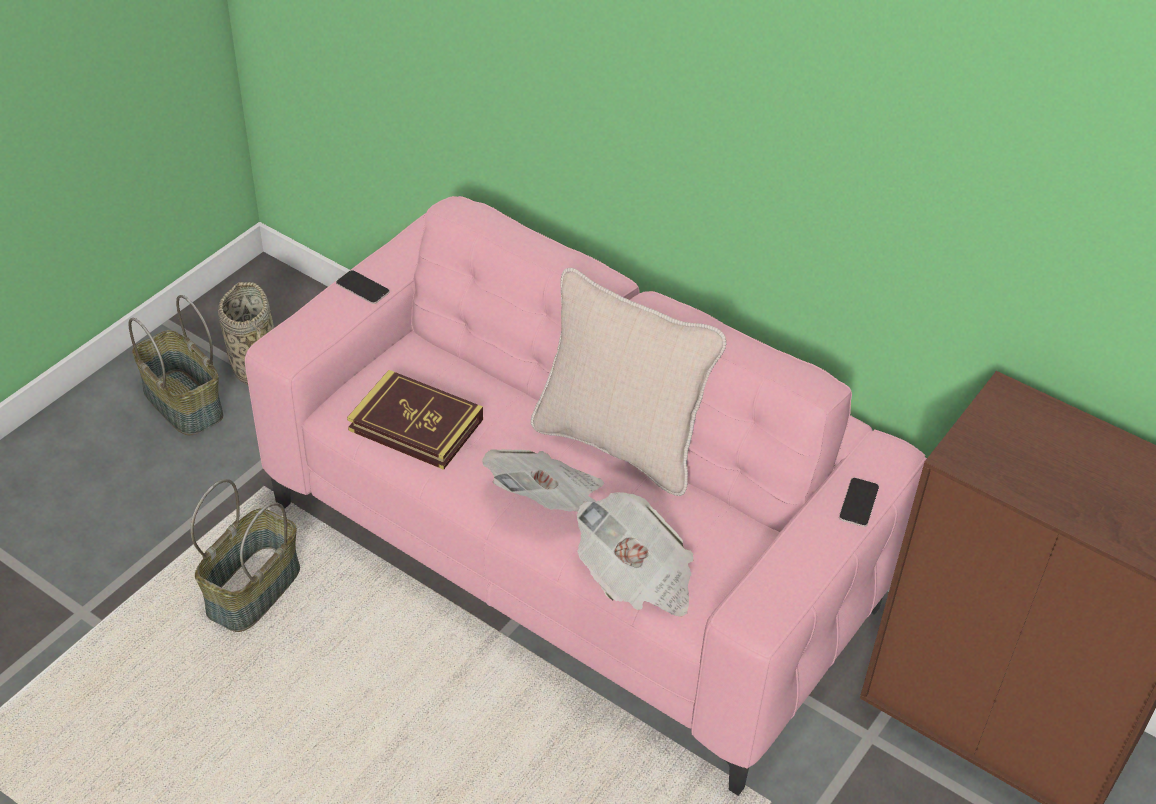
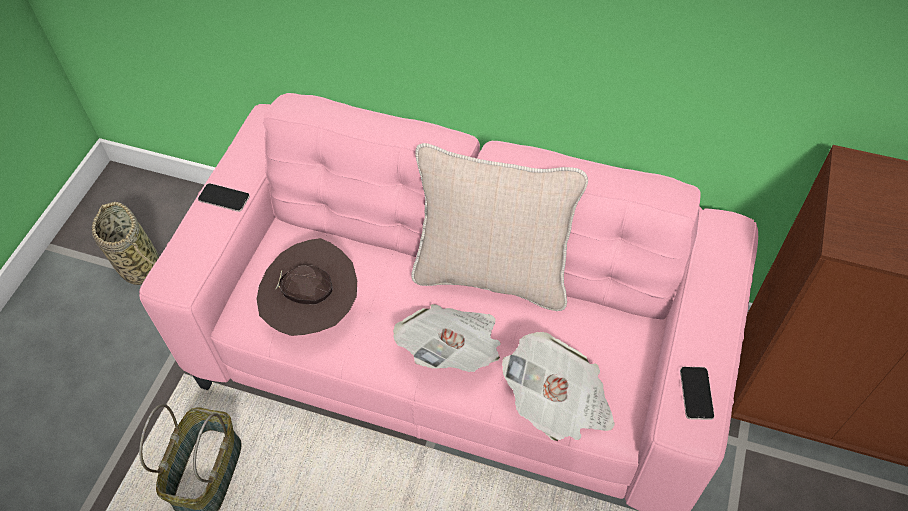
camera: 15 degrees left, 10 degrees up
basket [128,295,223,435] -> none
book [347,370,483,470] -> brown hat [257,238,357,336]
phone [839,478,879,527] -> phone moved to [680,367,714,420]

